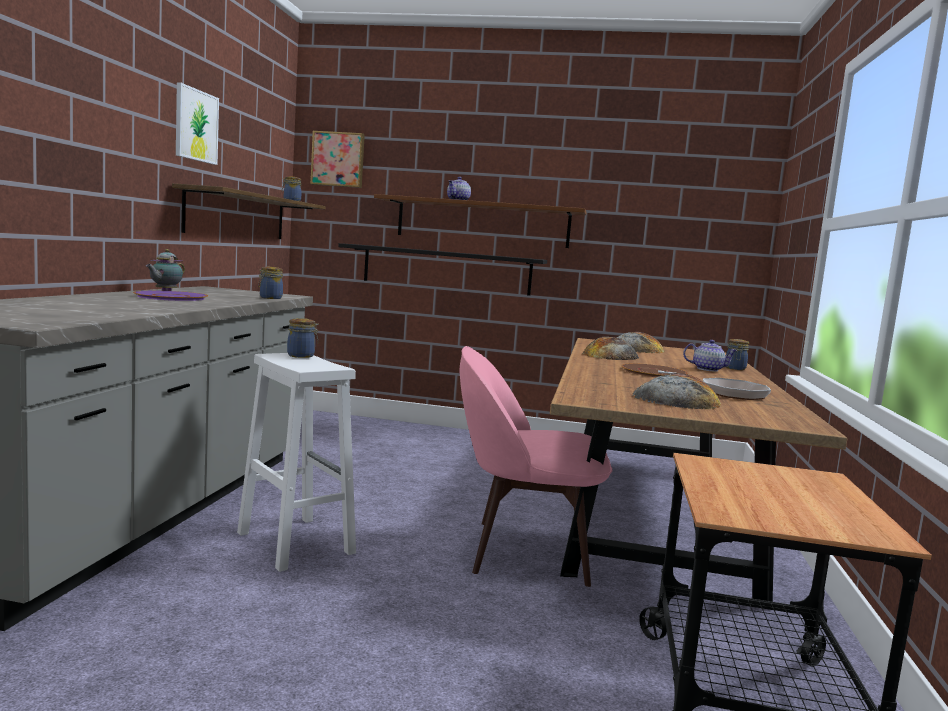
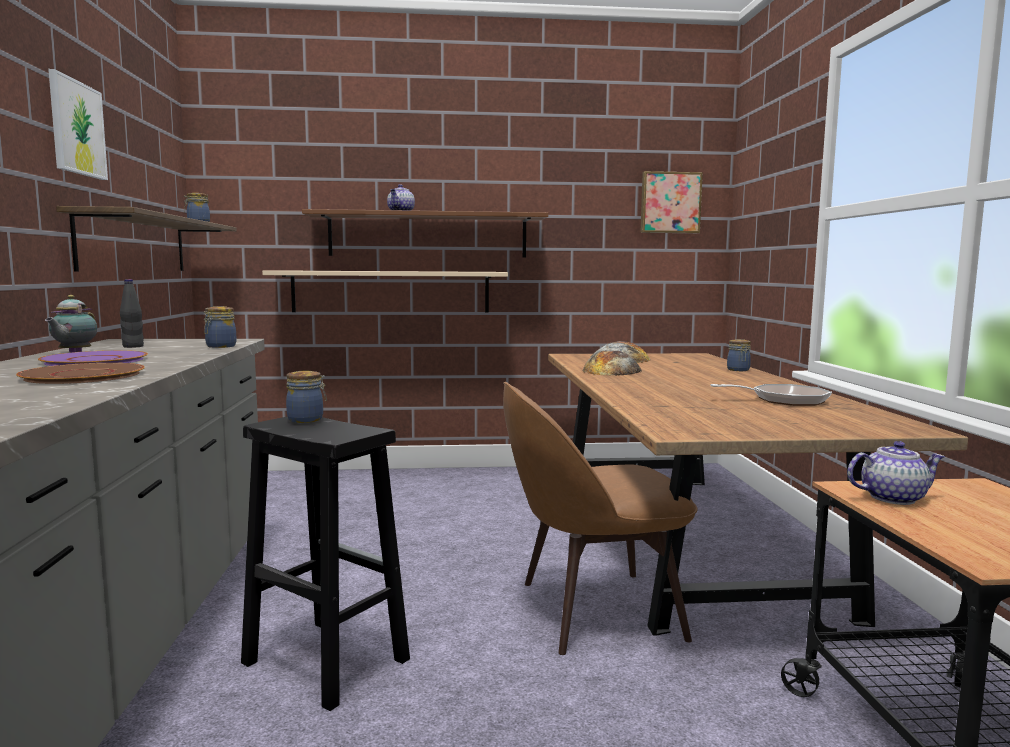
camera: 15 degrees left, 0 degrees up
white stool [237,353,356,572] -> black stool [241,416,410,711]
picture [310,131,365,188] -> picture moved to [640,171,703,233]
black shelf [338,243,547,296] -> beige shelf [262,270,508,313]
pink chair [460,346,612,587] -> brown chair [503,382,698,655]
brown plate [622,363,688,377] -> brown plate moved to [16,363,145,384]
bread [633,373,721,409] -> none
teapot [683,340,737,371] -> teapot moved to [847,441,945,505]
none -> black bottle [120,279,144,348]

